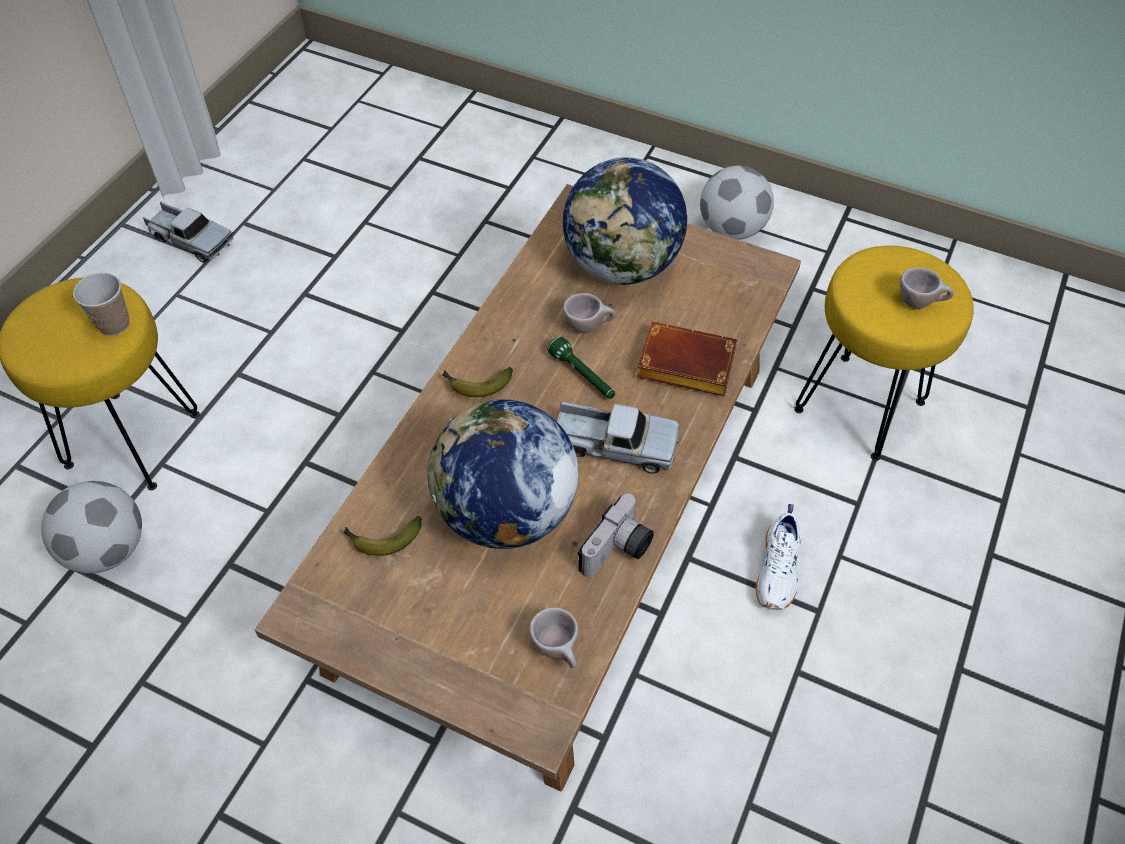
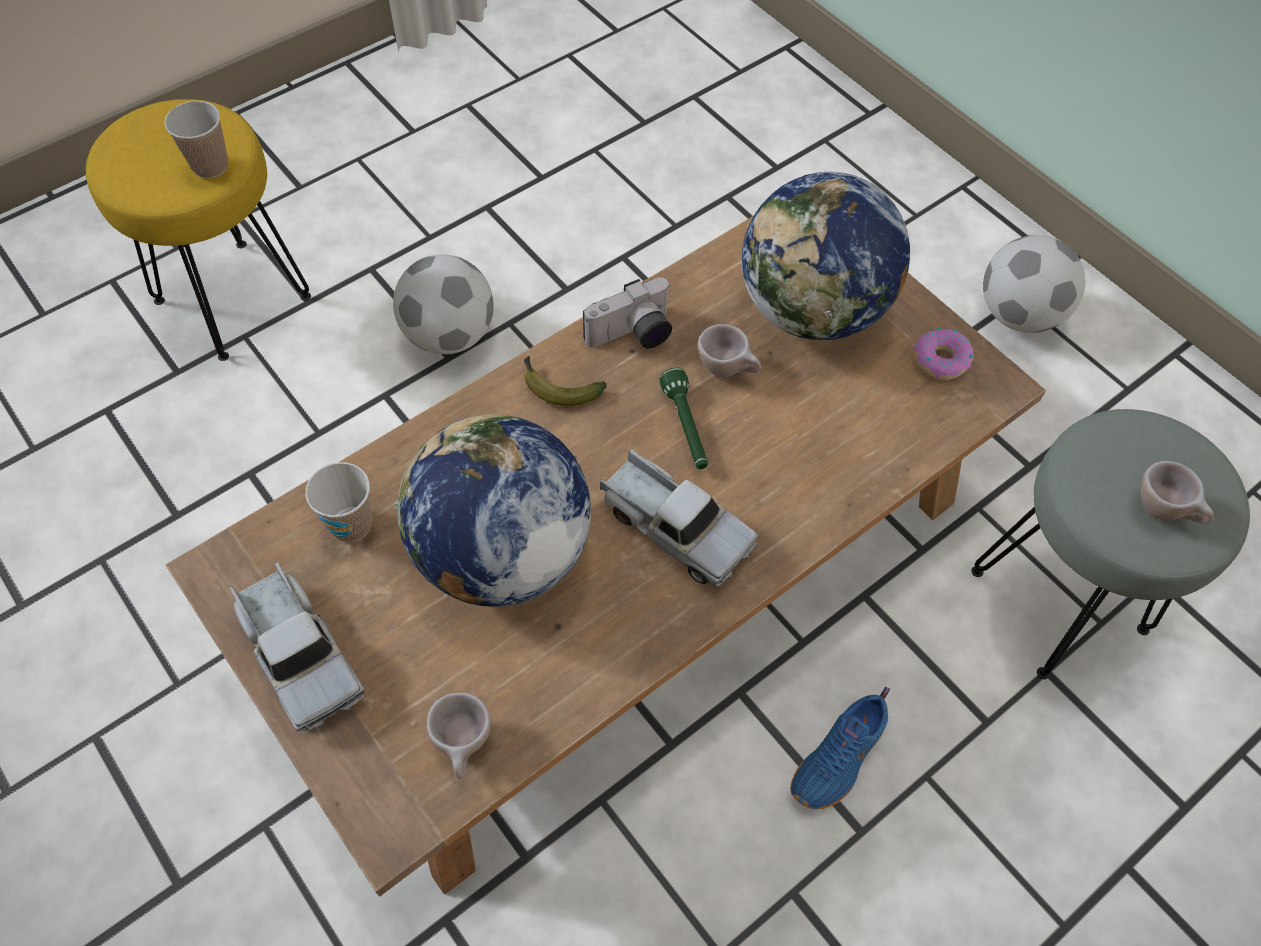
camera: 25 degrees right, 5 degrees up
football [41,481,142,574] -> football moved to [393,254,494,354]
toy truck [142,202,234,263] -> toy truck moved to [229,562,365,733]
banana [343,516,422,556] -> cup [305,462,372,542]
camera [578,494,654,577] -> camera moved to [583,277,672,348]
brown book [636,322,737,396] -> none
white shoe [756,504,801,610] -> blue shoe [790,686,890,809]
yellow stool [794,246,974,461] -> grey stool [971,409,1250,679]
none -> donut [913,328,974,380]

